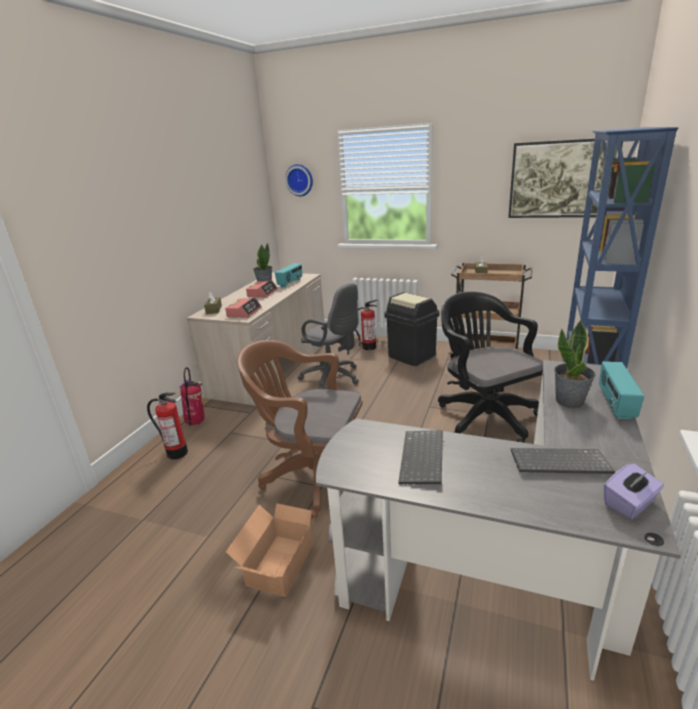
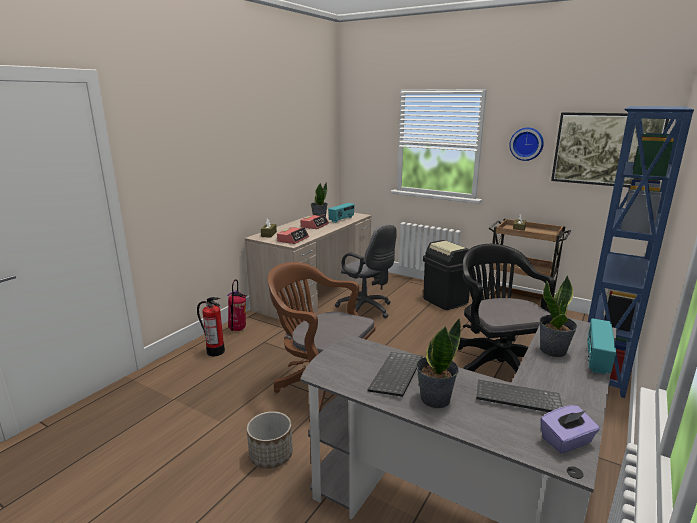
camera: 10 degrees right, 5 degrees down
cardboard box [226,503,316,597] -> planter [247,411,293,469]
wall clock [285,164,313,196] -> wall clock moved to [510,127,544,161]
fire extinguisher [355,300,378,350] -> none
none -> potted plant [416,318,461,408]

